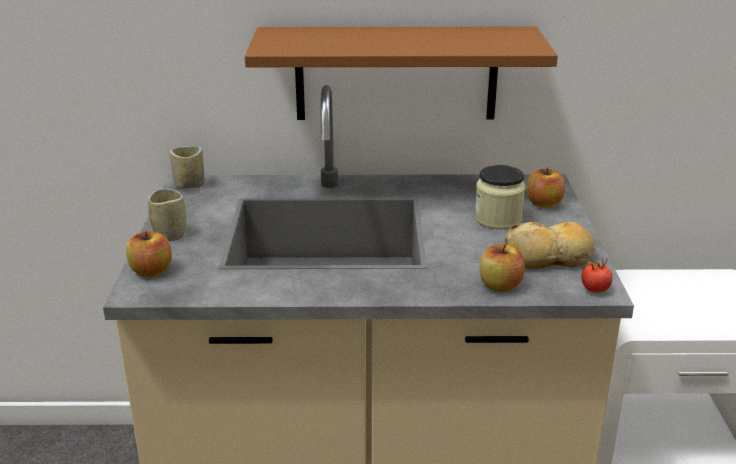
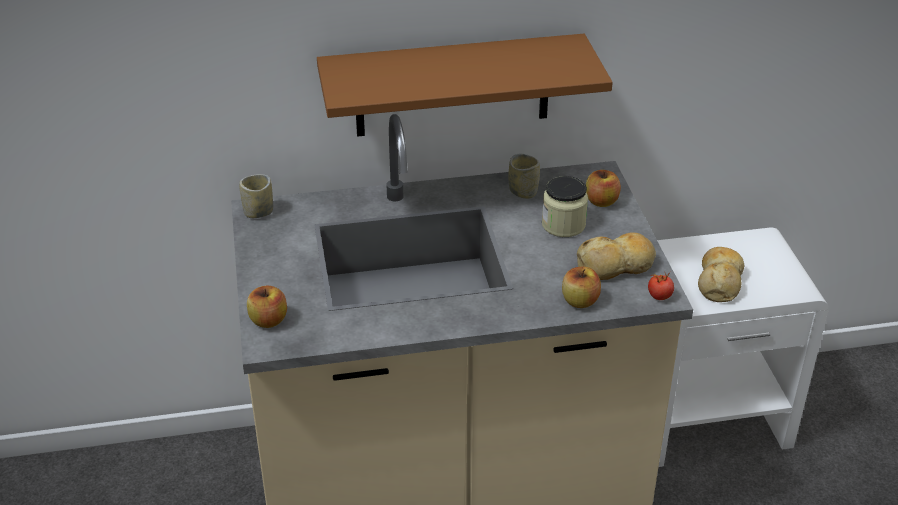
camera: 10 degrees left, 10 degrees up
cup [148,188,186,241] -> cup moved to [508,154,540,199]
none -> bread [698,247,744,302]

